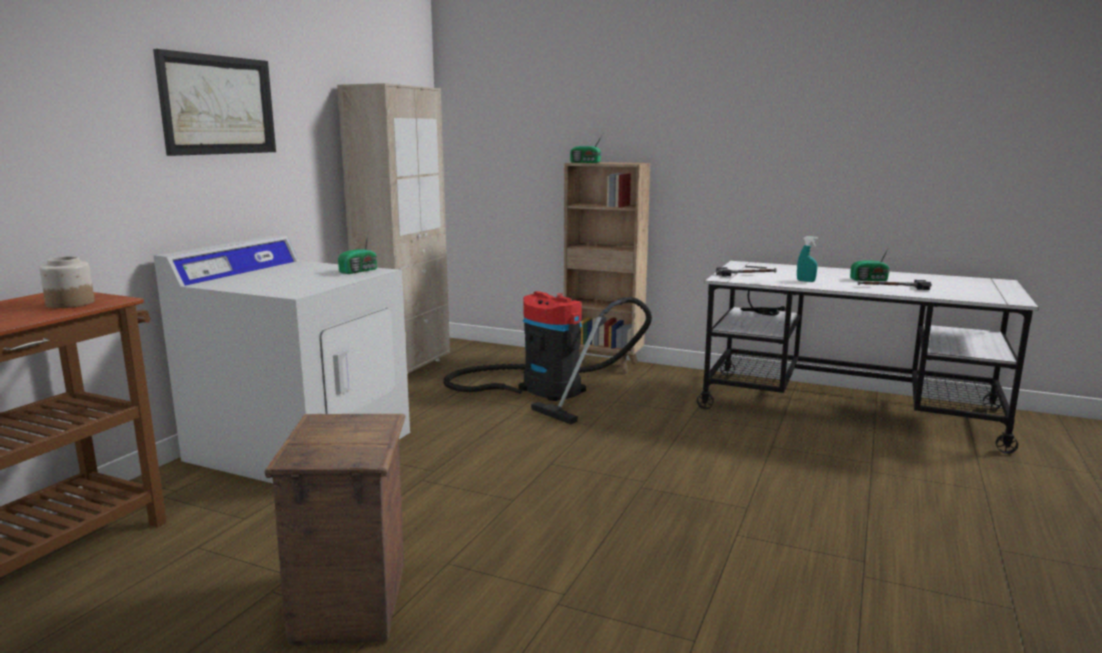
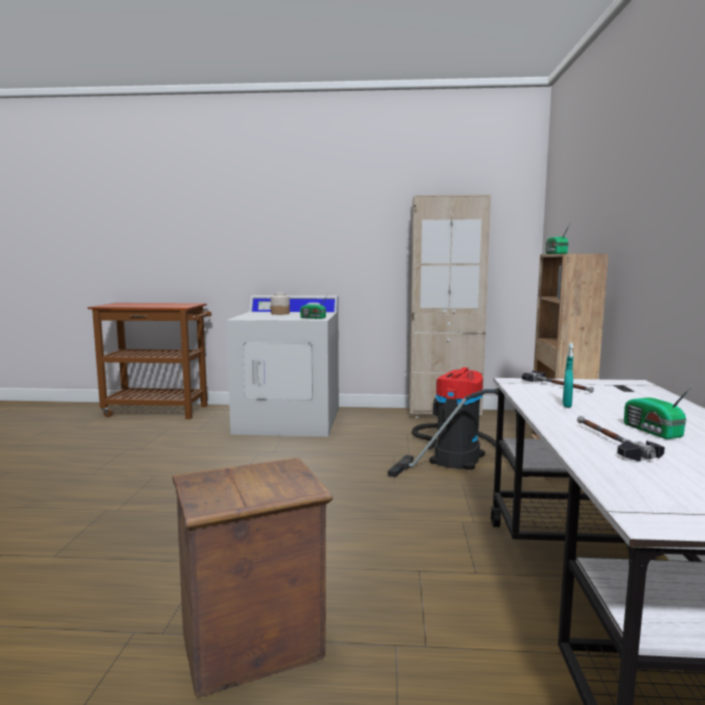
camera: 70 degrees right, 5 degrees down
jar [39,256,95,308] -> jar moved to [271,293,290,315]
picture [153,49,276,156] -> none
crate [265,414,405,646] -> crate moved to [172,457,333,697]

